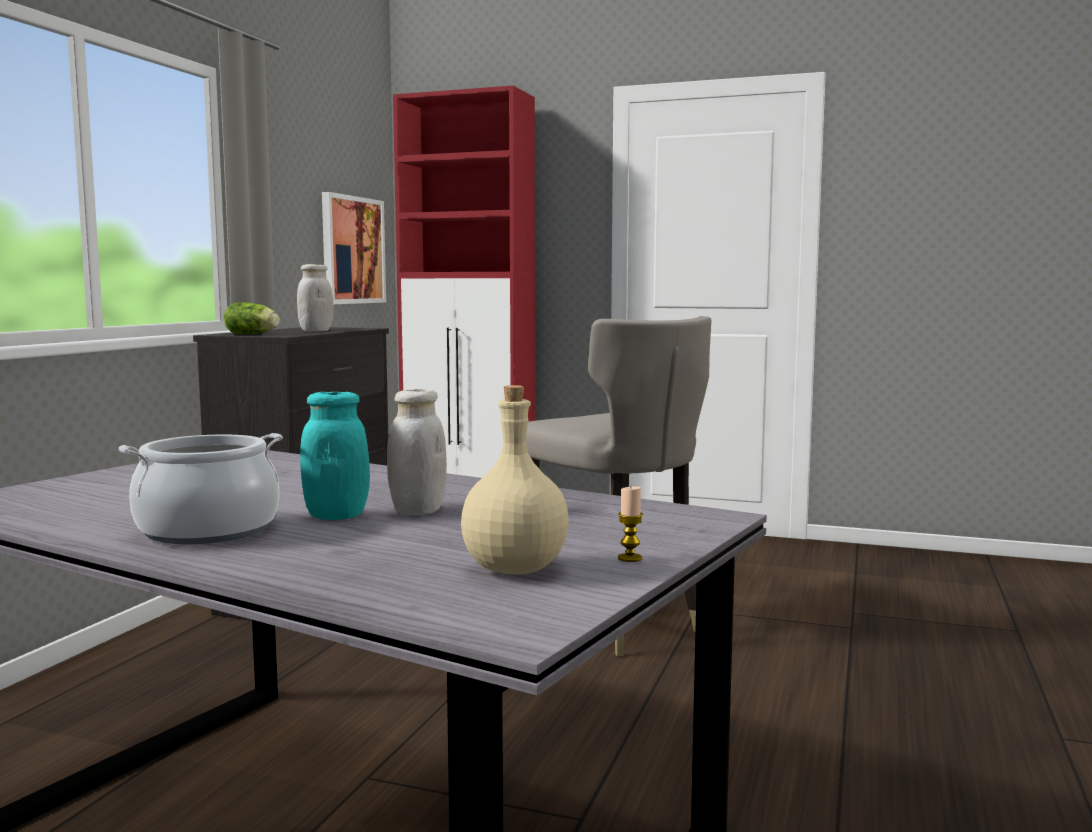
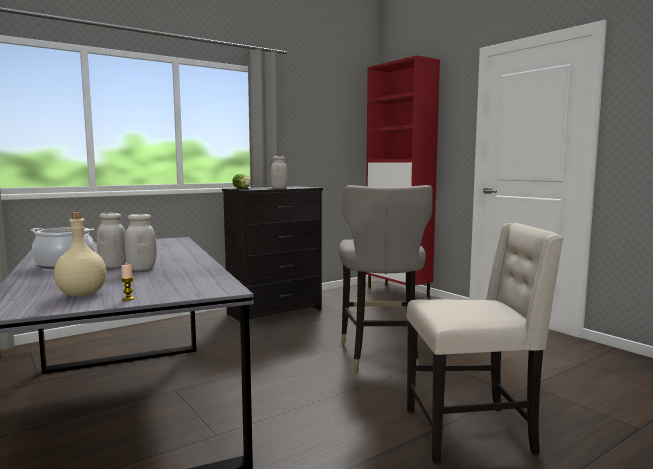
camera: 35 degrees right, 0 degrees up
turquoise jar [300,392,370,520] -> white jar [96,213,126,268]
picture [322,192,386,304] -> none
none -> beige chair [406,223,563,464]

